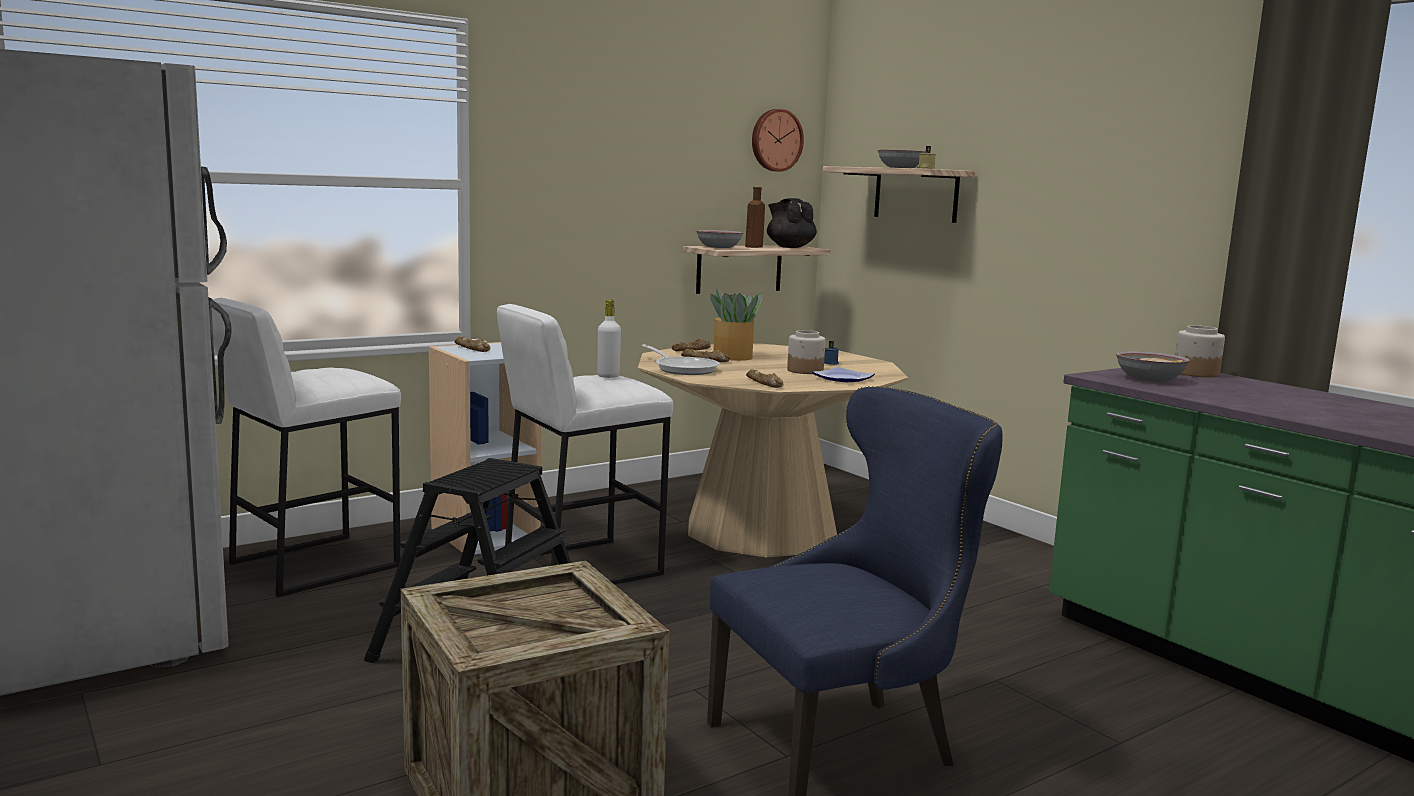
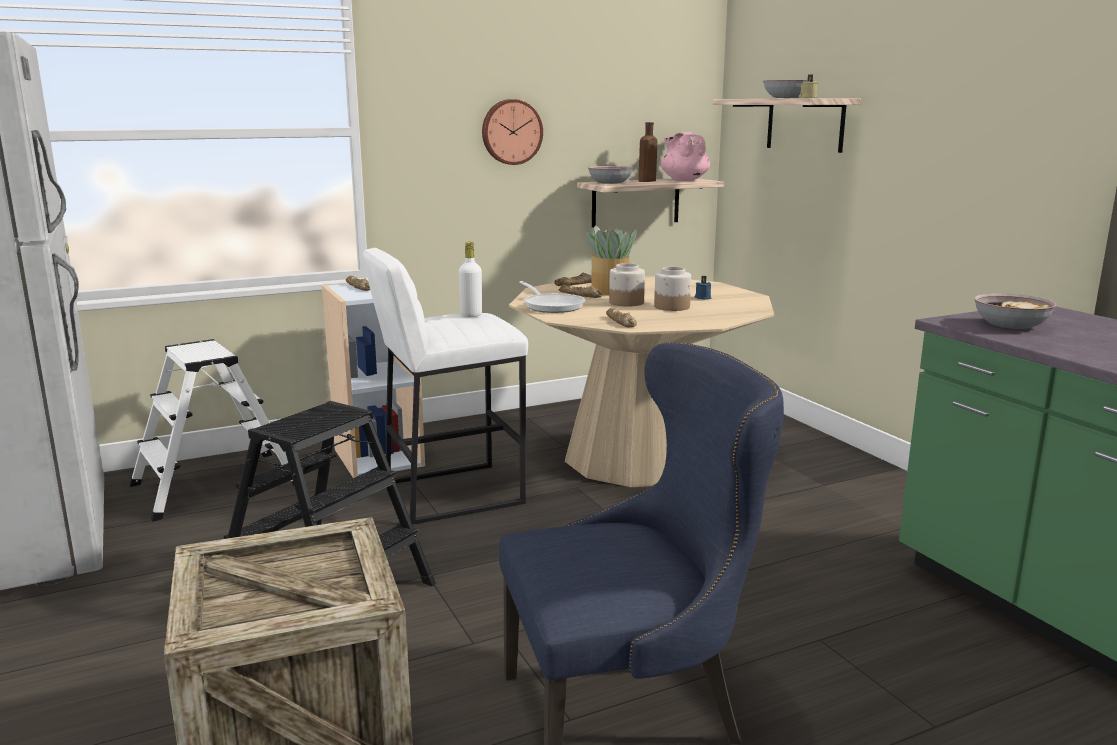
camera: 10 degrees right, 5 degrees up
white stool [211,298,401,597] -> white step ladder [129,339,294,522]
wall clock [752,109,804,172] -> wall clock moved to [482,99,543,165]
black teapot [767,198,817,248] -> pink teapot [661,132,710,181]
plate [812,367,875,382] -> none
jar [1175,325,1225,378] -> jar moved to [609,263,645,307]

